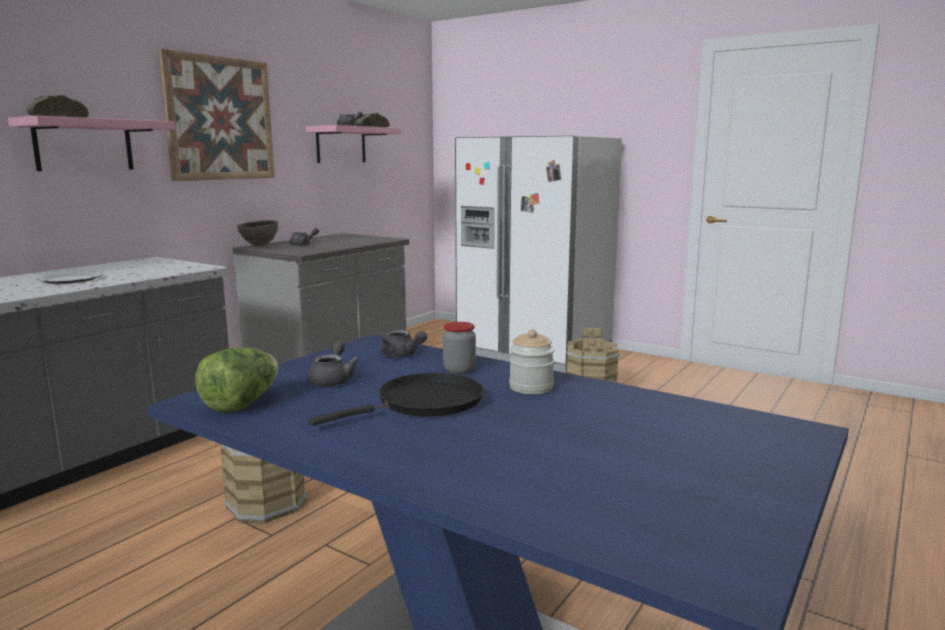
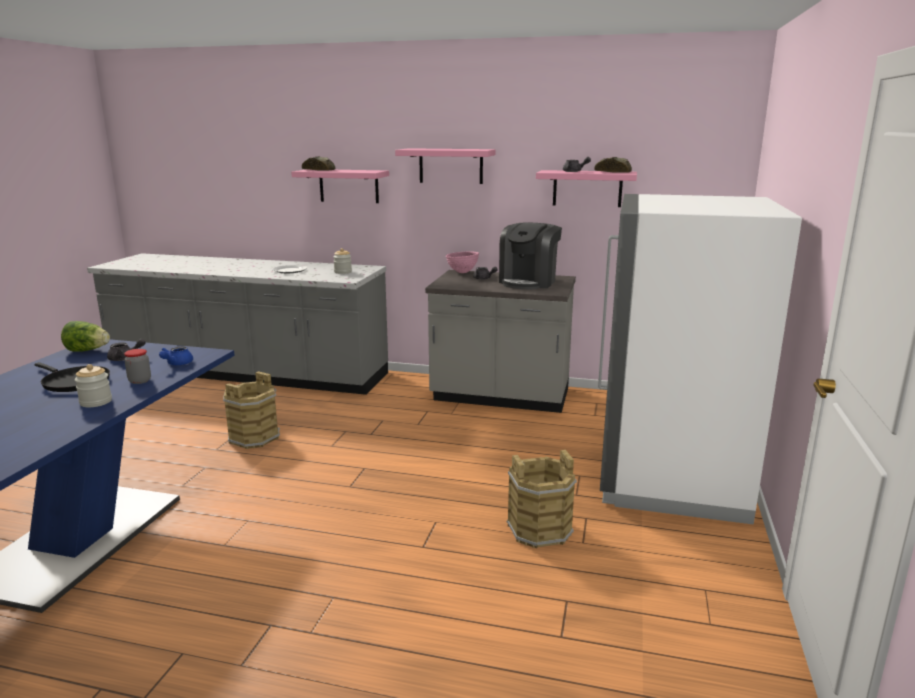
camera: 70 degrees right, 5 degrees up
picture [158,49,275,181] -> pink shelf [395,148,495,184]
brown bowl [237,220,278,246] -> pink bowl [446,251,479,273]
grey teapot [380,330,427,357] -> blue teapot [159,346,193,365]
none -> jar [333,248,352,274]
none -> coffee machine [499,223,562,289]

